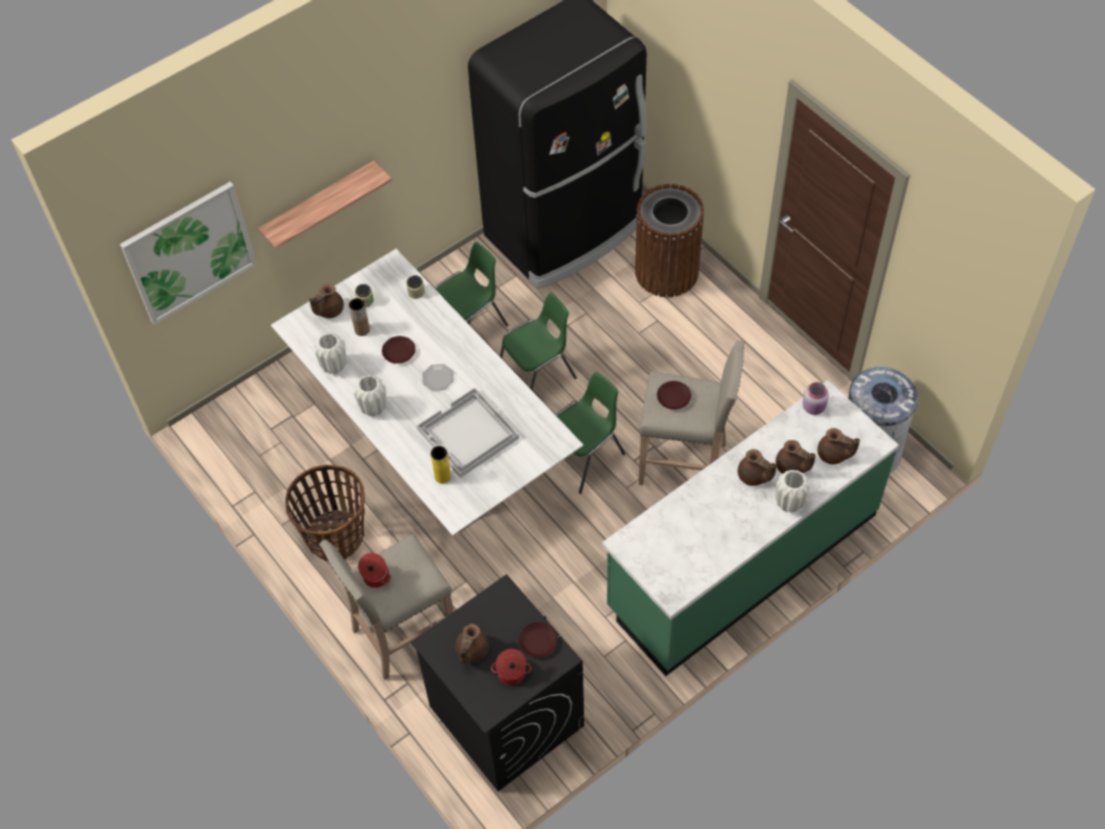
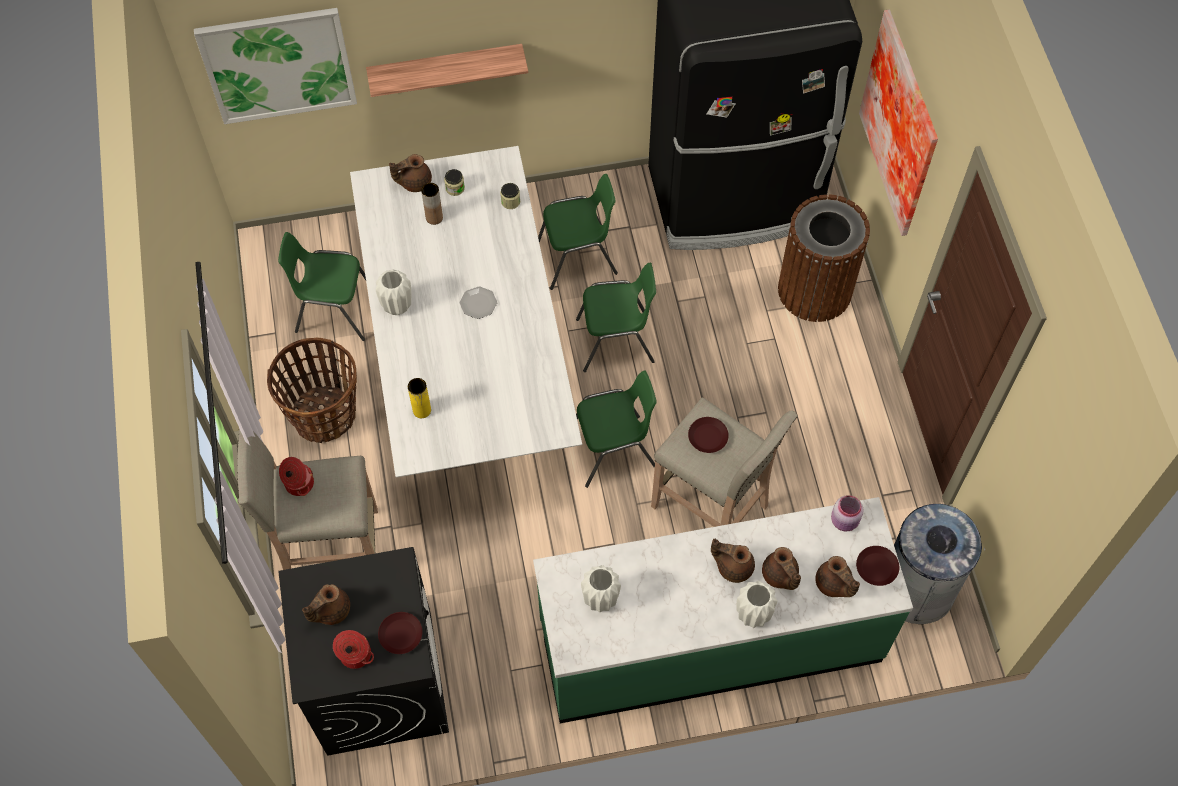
camera: 25 degrees right, 5 degrees up
white vase [314,333,347,374] -> white vase moved to [581,565,621,612]
brown plate [382,336,415,364] -> brown plate moved to [856,546,899,586]
white tray [417,388,519,478] -> none
brown teapot [738,449,777,486] -> brown teapot turned 135 degrees clockwise [711,539,755,583]
none -> green chair [278,232,366,341]
none -> picture [859,10,938,236]

